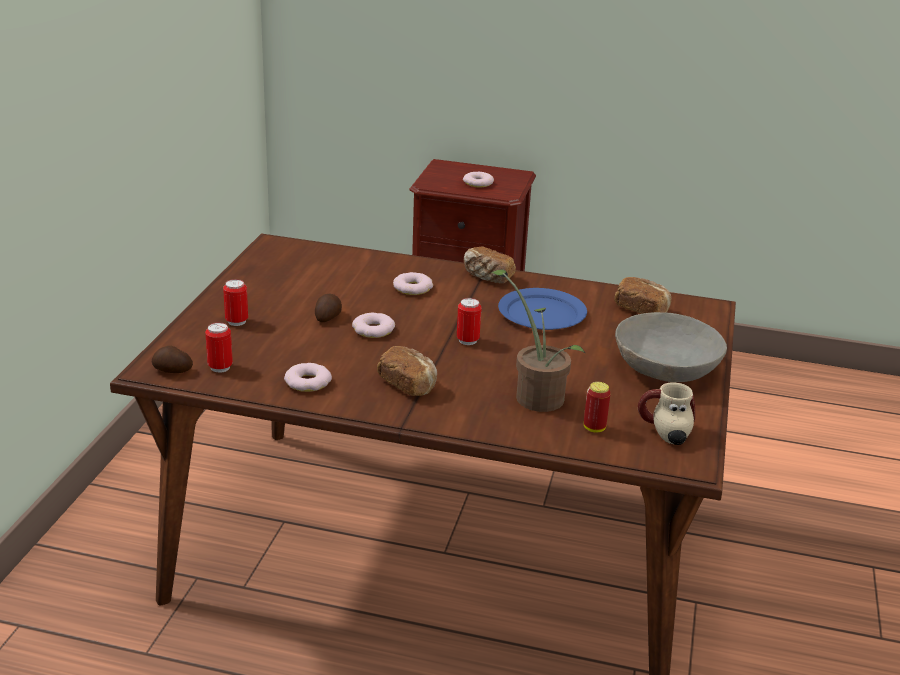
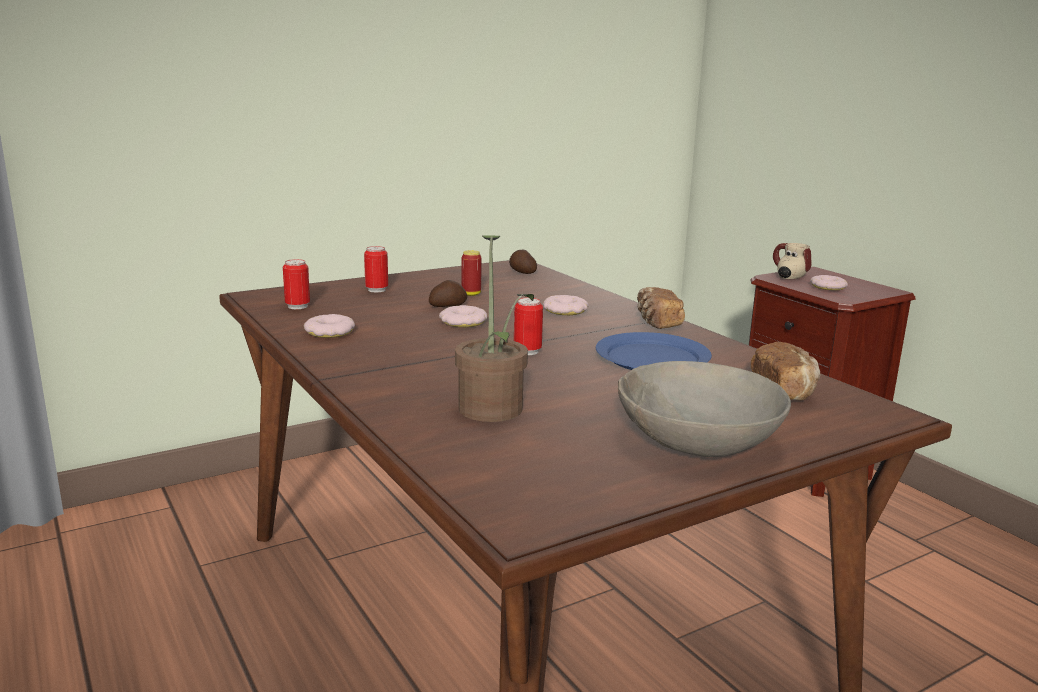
camera: 45 degrees right, 10 degrees down
potato [152,346,193,373] -> potato moved to [509,250,537,274]
bread [377,346,437,396] -> none
can [584,382,611,433] -> can moved to [461,250,482,296]
mug [638,382,695,445] -> mug moved to [773,243,811,279]

